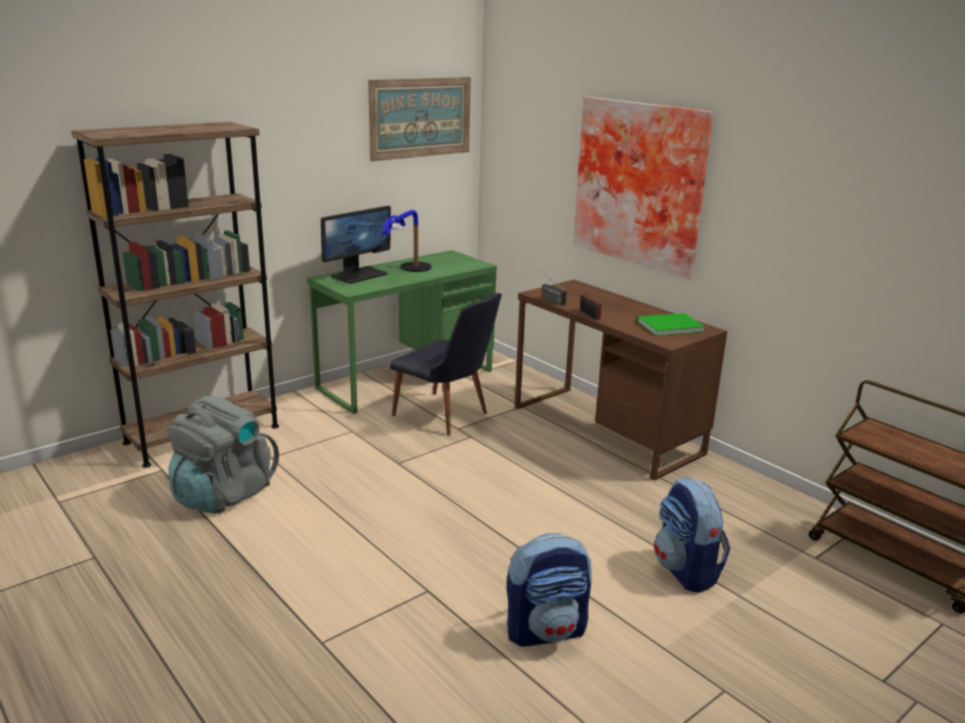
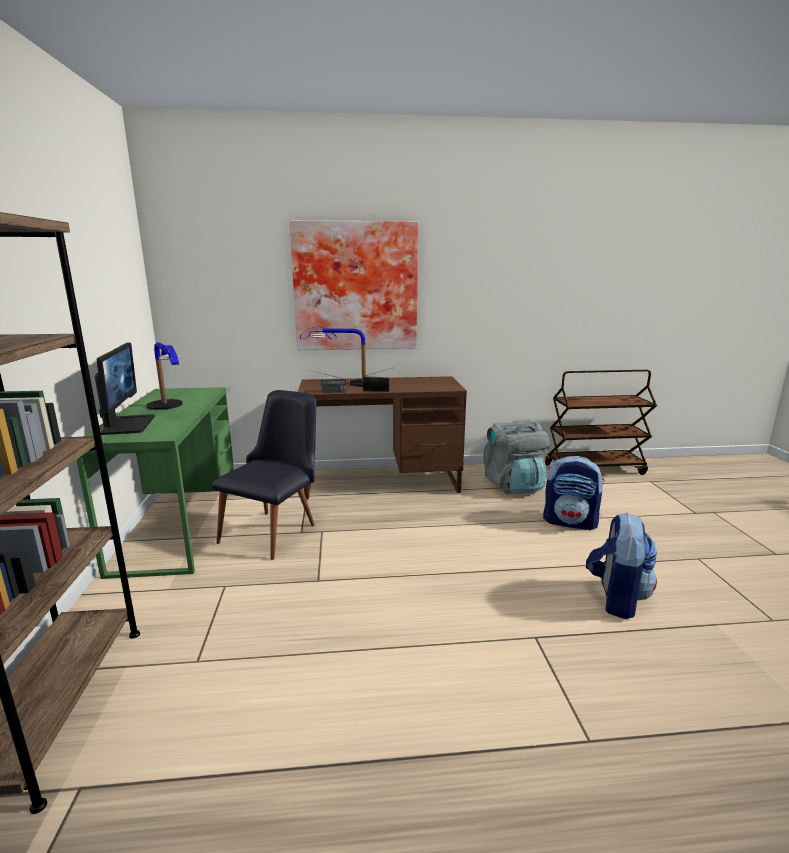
camera: 55 degrees left, 5 degrees down
grey backpack [168,396,279,513] -> grey backpack moved to [483,421,549,494]
picture [368,77,471,161] -> none
black chair [390,293,502,436] -> black chair turned 45 degrees counterclockwise [211,390,316,560]
green book [637,313,705,336] -> none
none -> table lamp [300,327,366,387]

